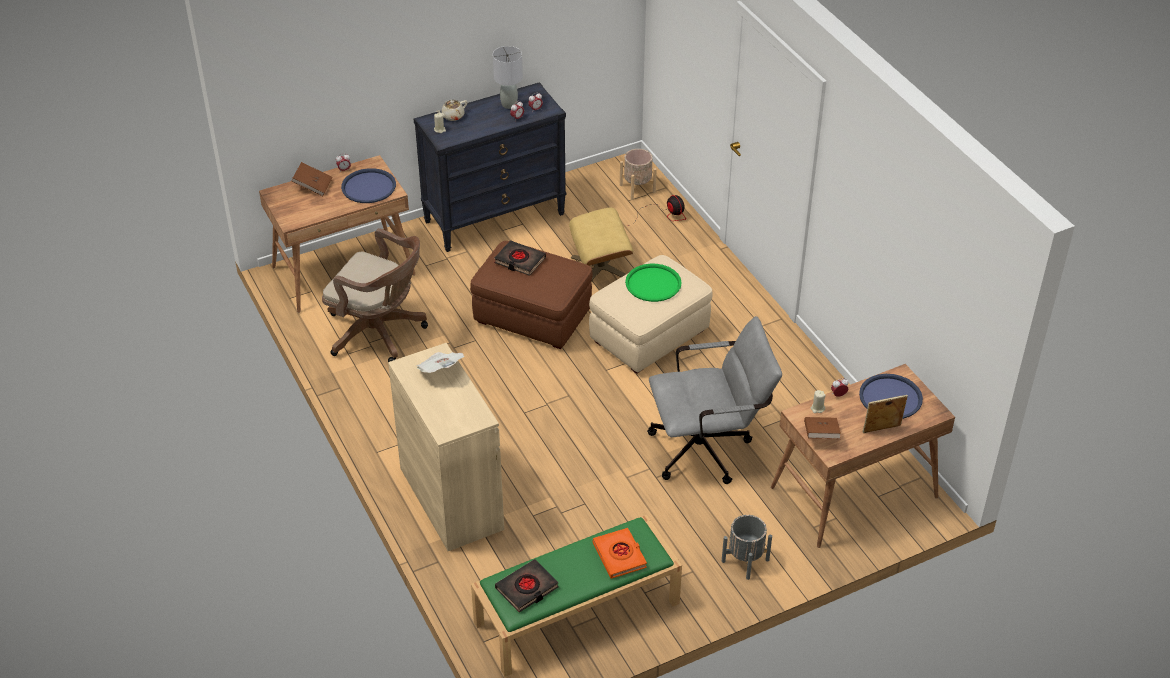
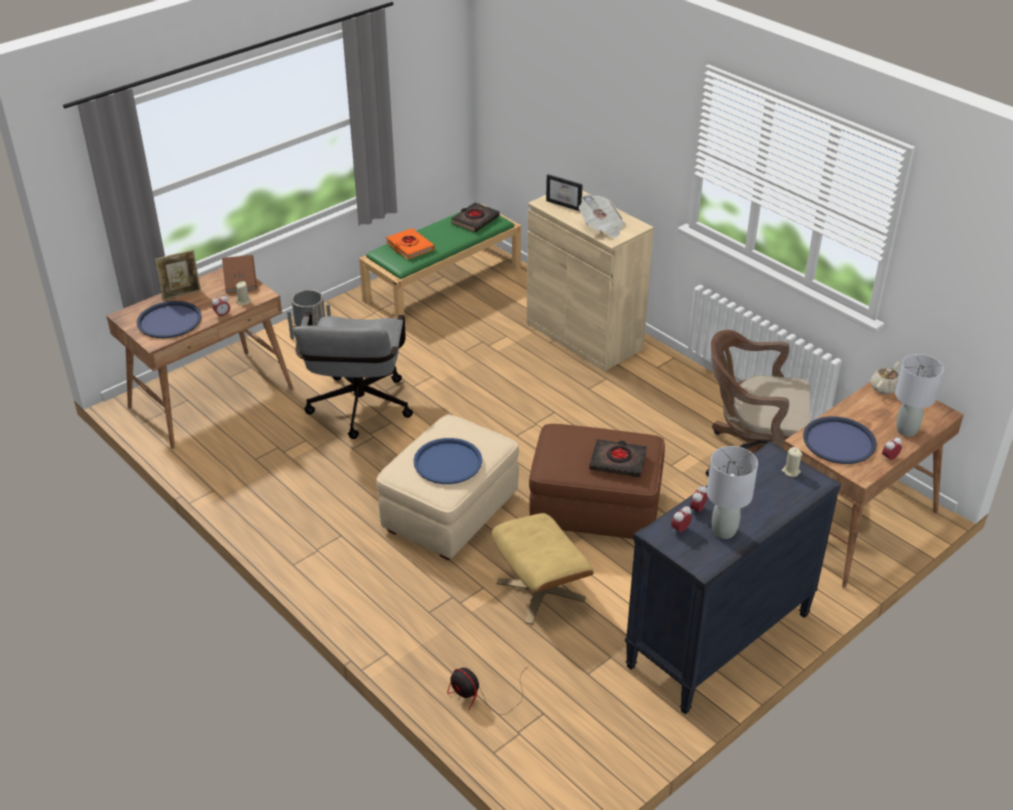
camera: 165 degrees right, 5 degrees down
brown book [291,162,333,196] -> grey table lamp [895,354,944,436]
beige teapot [436,100,467,121] -> beige teapot moved to [870,361,899,394]
beige planter [620,149,657,200] -> none
green tray [625,264,682,302] -> blue tray [414,438,482,484]
grey office chair [647,316,782,484] -> grey office chair turned 60 degrees counterclockwise [293,312,413,439]
none -> picture frame [546,174,583,211]

